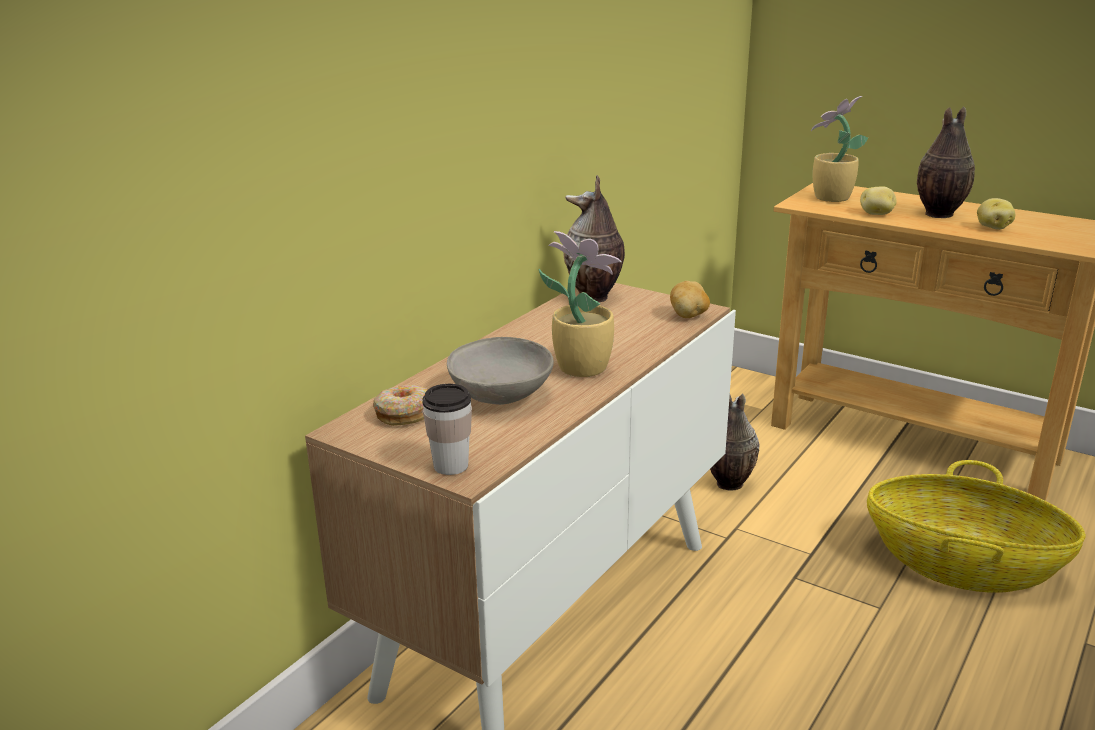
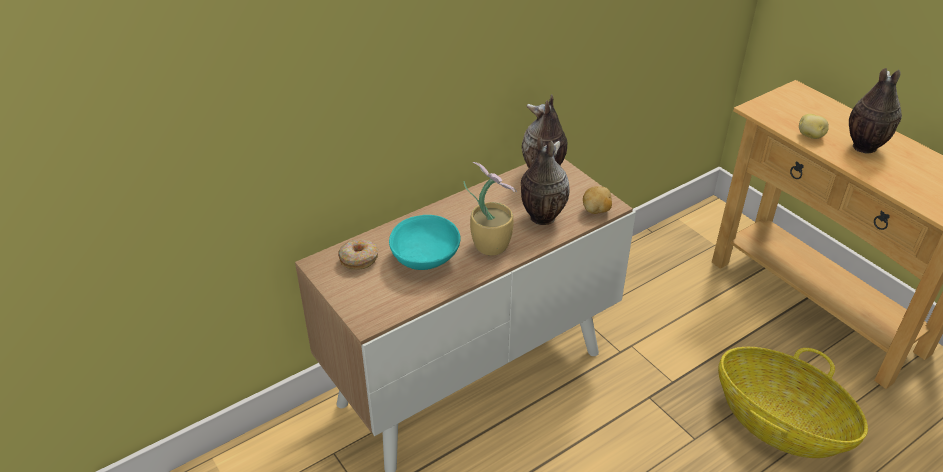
camera: 20 degrees right, 15 degrees up
cup [422,384,472,475] -> none
grey bowl [447,337,554,405] -> turquoise bowl [389,215,461,270]
vase [710,394,760,491] -> vase moved to [521,137,570,225]
potted plant [811,96,868,202] -> none
potato [977,198,1015,230] -> none

